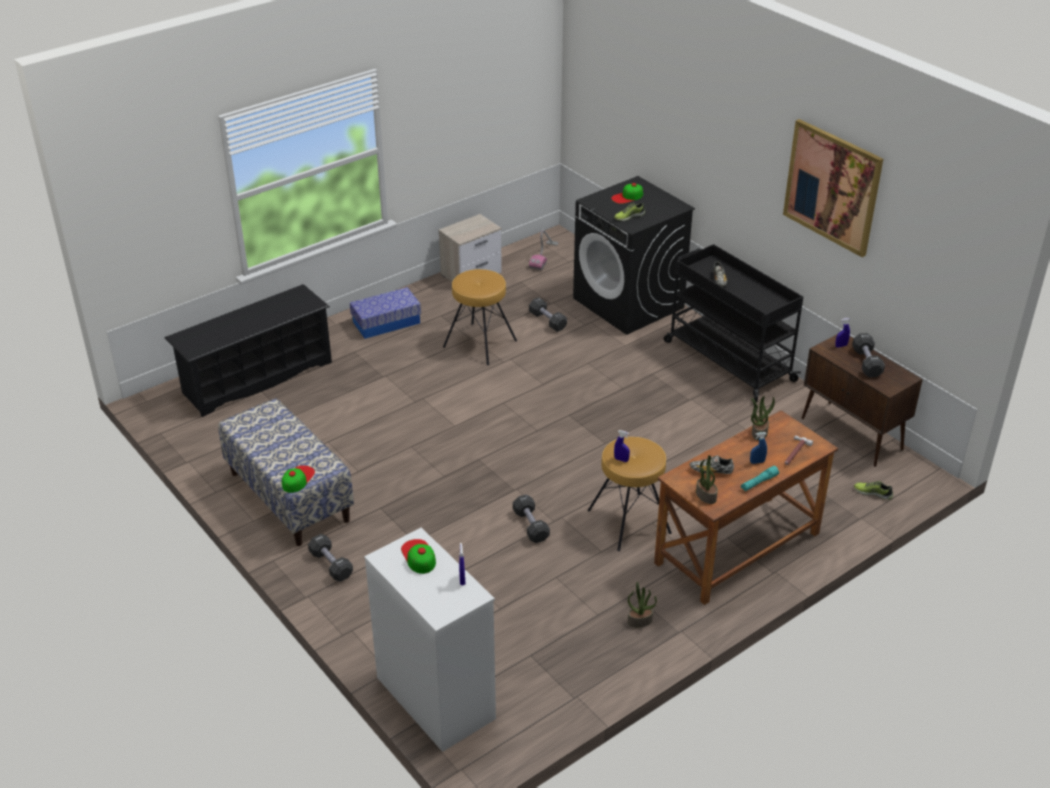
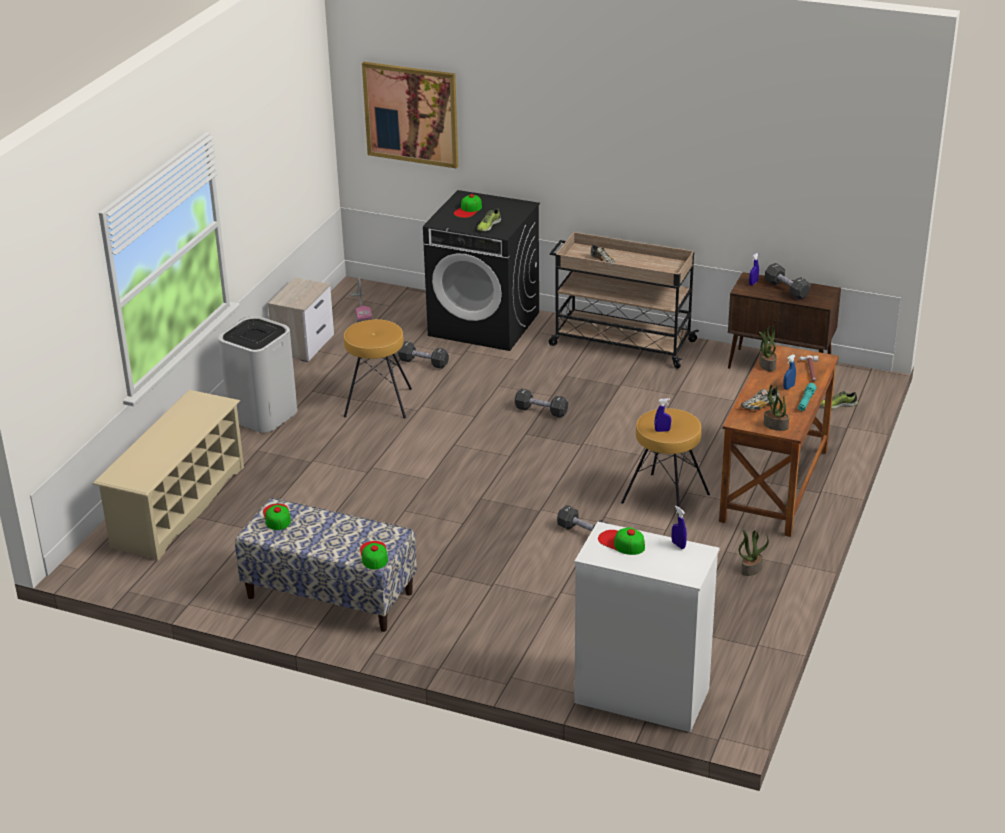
camera: 30 degrees left, 5 degrees down
black shoe rack [165,284,332,417] -> beige shoe rack [92,390,244,561]
black dumbbell [308,534,353,582] -> black dumbbell moved to [515,388,568,418]
storage box [350,287,421,339] -> white trash can [218,316,298,433]
black cart [664,244,803,402] -> beige cart [548,232,699,369]
picture [783,119,883,257] -> picture moved to [362,62,458,169]
none -> cap [263,504,291,530]

